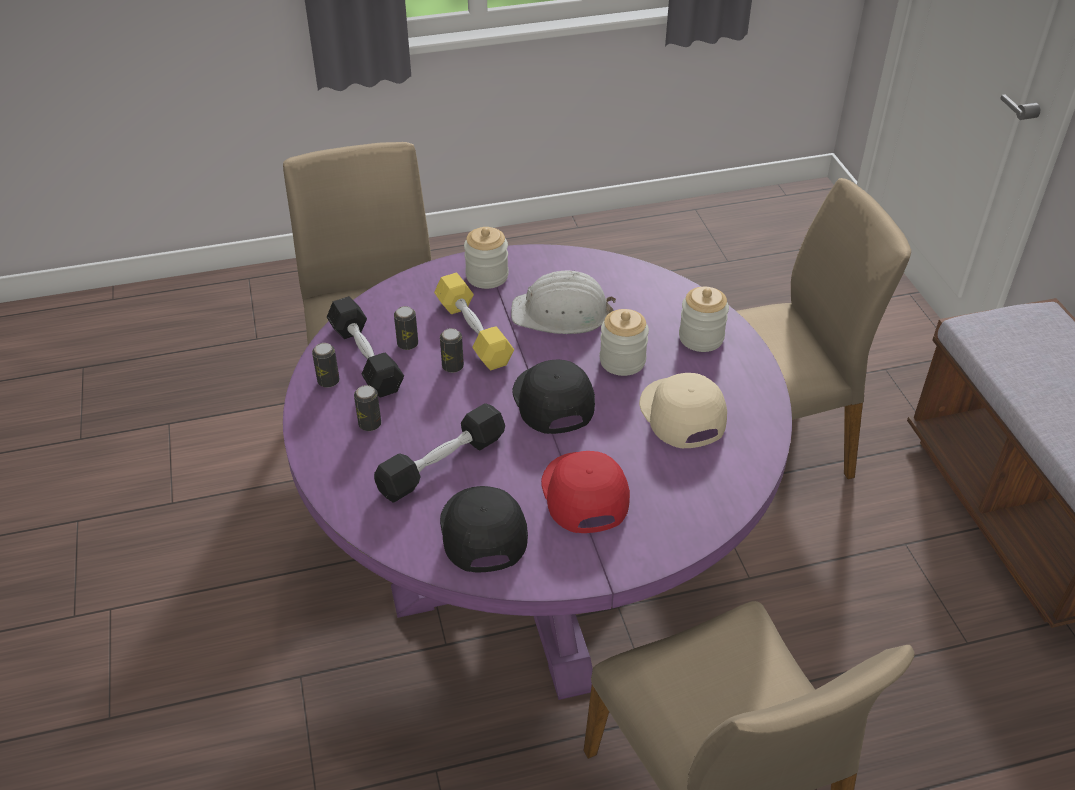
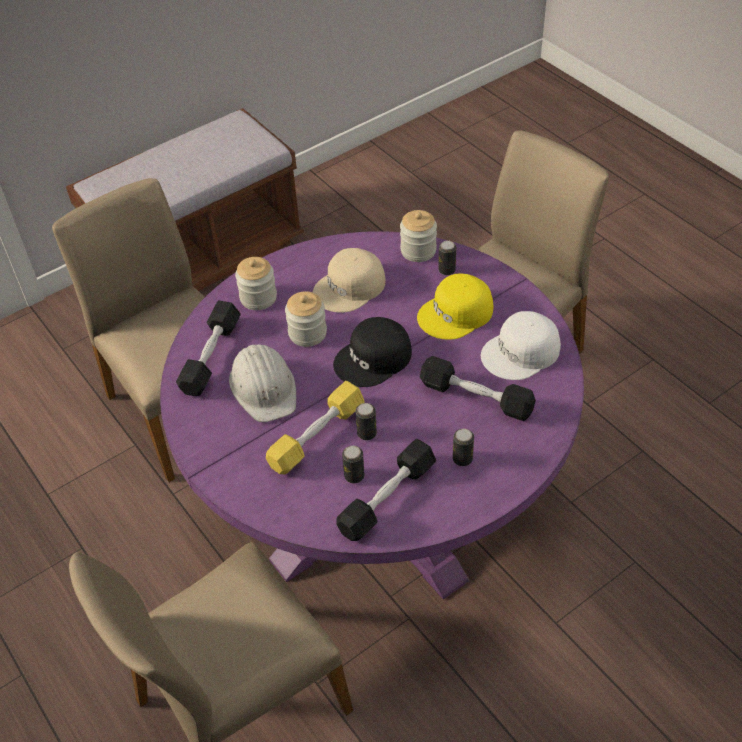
camera: 110 degrees left, 5 degrees up
can [312,343,340,388] -> can moved to [438,240,456,275]
black cap [440,486,528,572] -> white cap [481,311,561,380]
jar [464,227,509,289] -> jar moved to [400,210,437,262]
red cap [541,451,630,533] -> yellow cap [417,274,494,340]
none -> black dumbbell [176,300,241,396]

